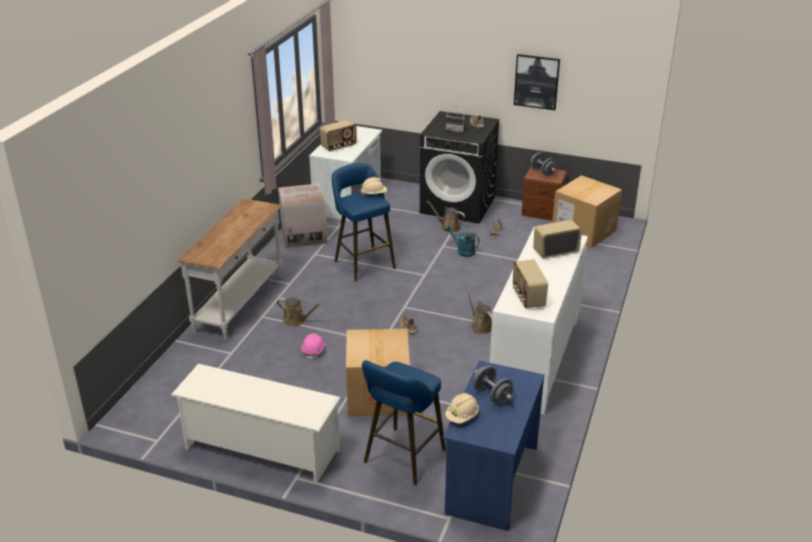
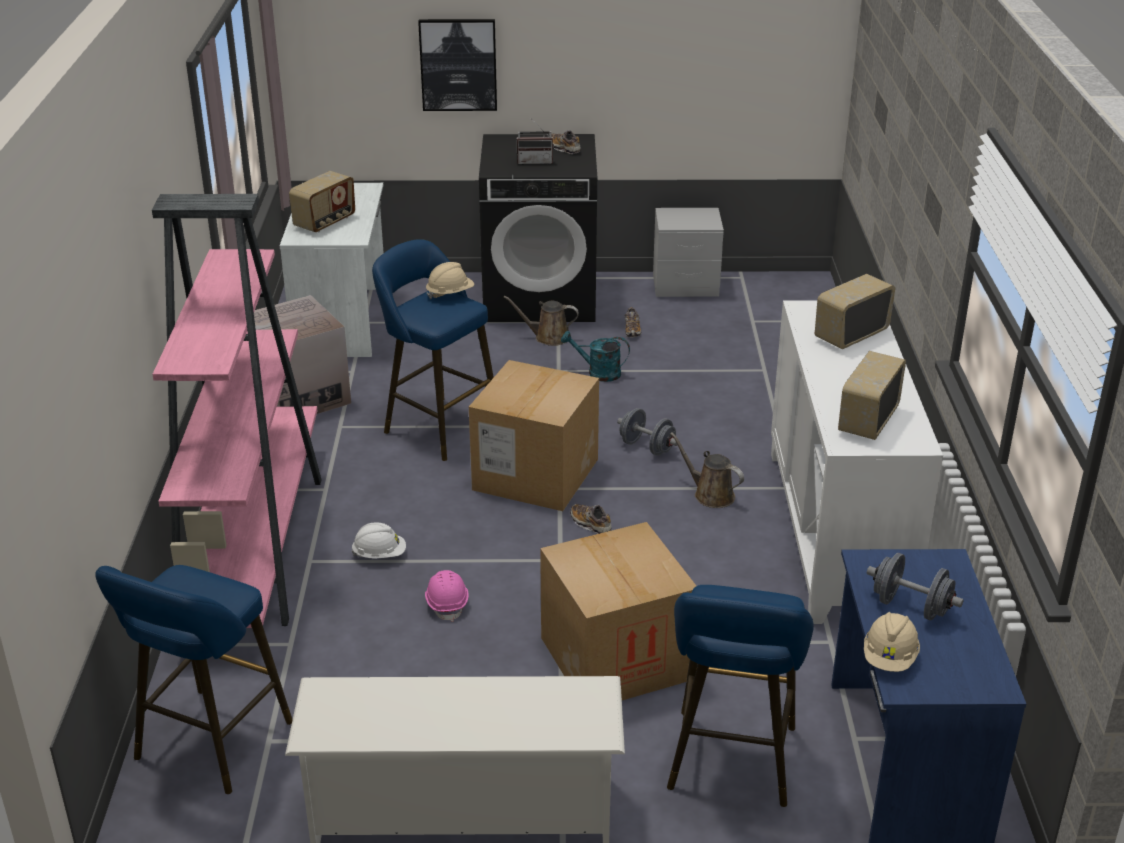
camera: 20 degrees left, 0 degrees up
white console table [178,198,283,340] -> pink bookcase [152,194,322,628]
brown watering can [277,298,322,327] -> white hard hat [351,522,406,559]
radio [513,260,548,308] -> radio turned 60 degrees clockwise [838,351,906,440]
picture [514,54,560,110] -> picture moved to [418,19,497,111]
brown nightstand [522,167,567,221] -> grey nightstand [653,208,724,297]
grey dumbbell [531,152,557,176] -> grey dumbbell moved to [617,408,677,456]
cardboard box [552,175,622,248] -> cardboard box moved to [469,360,599,511]
none -> blue stool [95,565,293,794]

